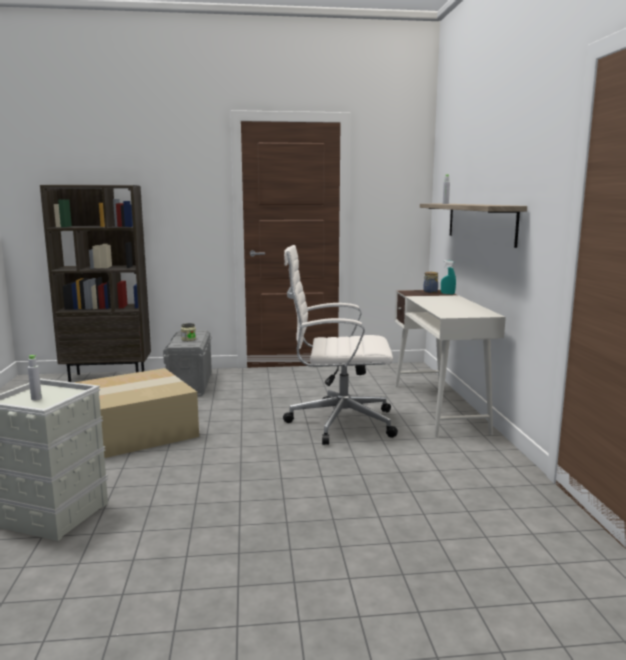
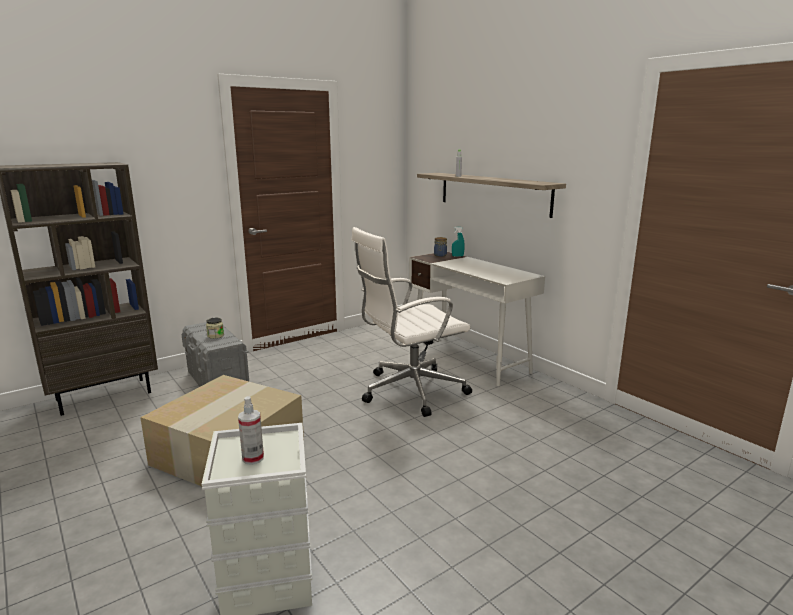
camera: 30 degrees left, 5 degrees up
grey bottle [28,355,42,400] -> spray bottle [238,396,264,465]

